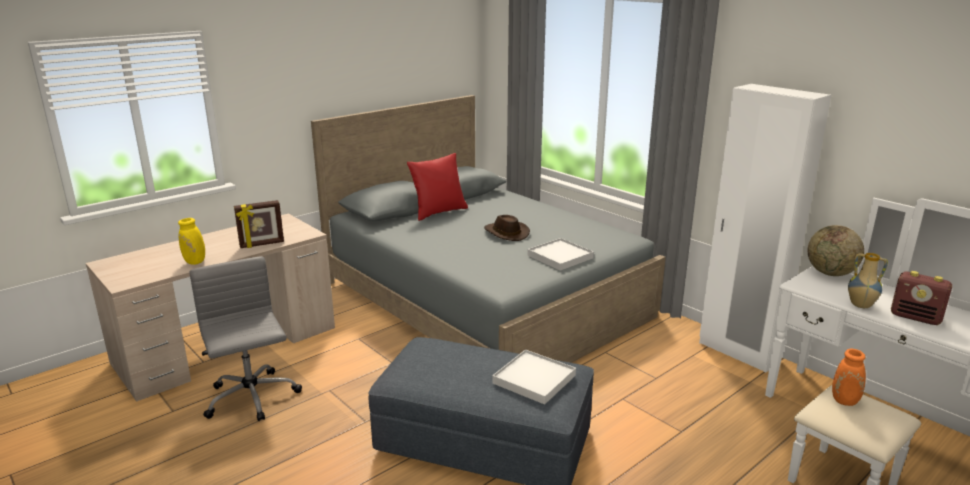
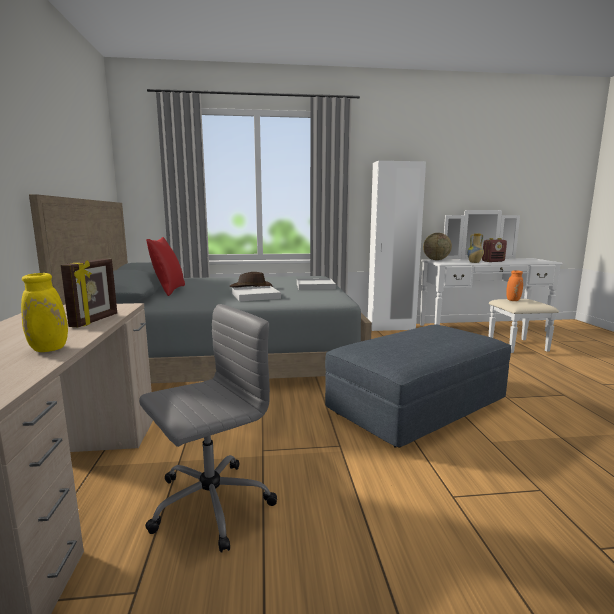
camera: 55 degrees left, 10 degrees down
grey office chair [190,256,302,421] -> grey office chair turned 135 degrees clockwise [139,304,277,553]
white tray [492,349,576,405] -> white tray moved to [232,286,281,302]

